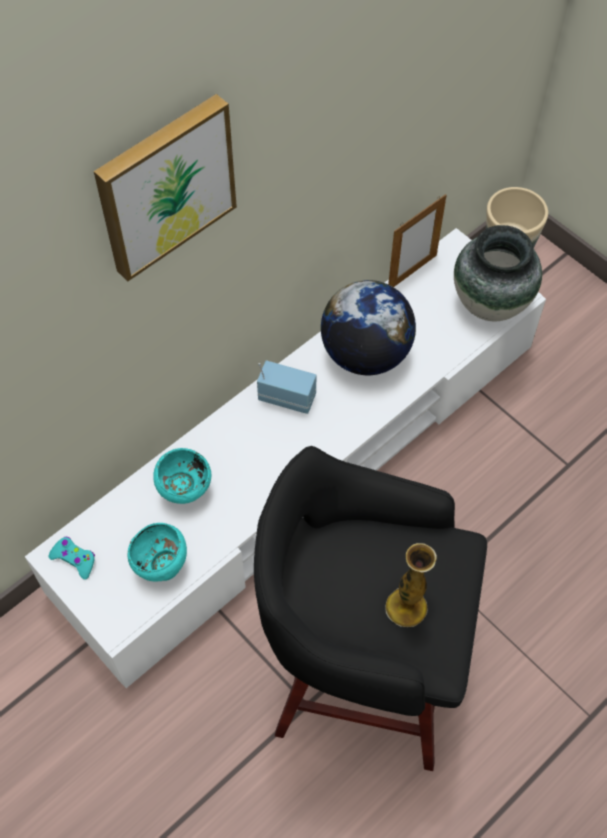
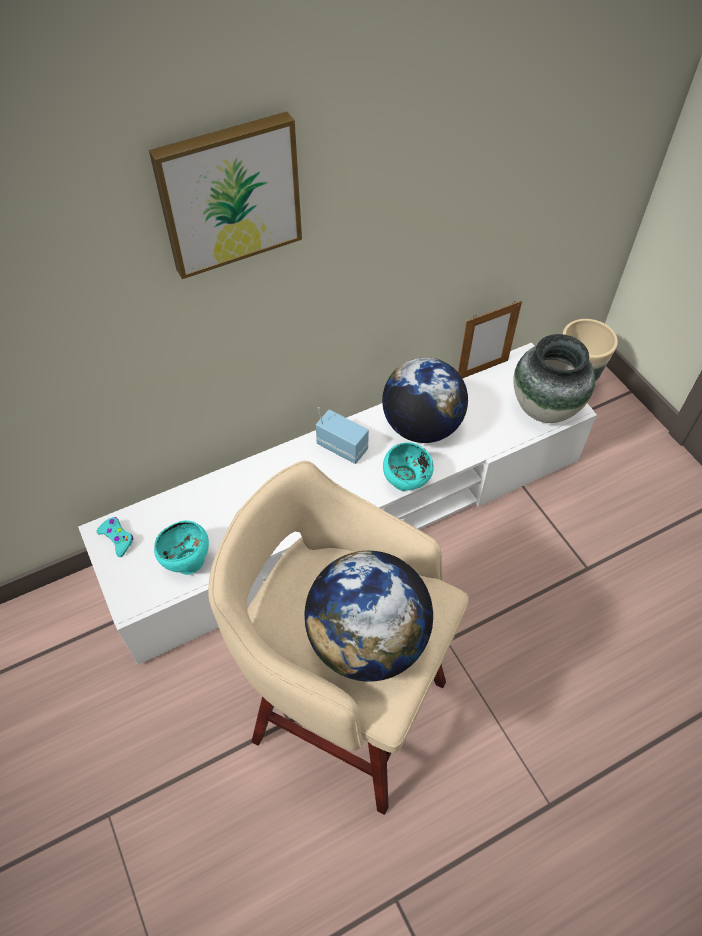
camera: 15 degrees right, 5 degrees down
turquoise bowl [153,448,211,504] -> turquoise bowl moved to [383,443,434,491]
black stool [254,446,487,771] -> beige stool [208,461,469,815]
vase [386,543,437,627] -> globe [305,551,433,682]

